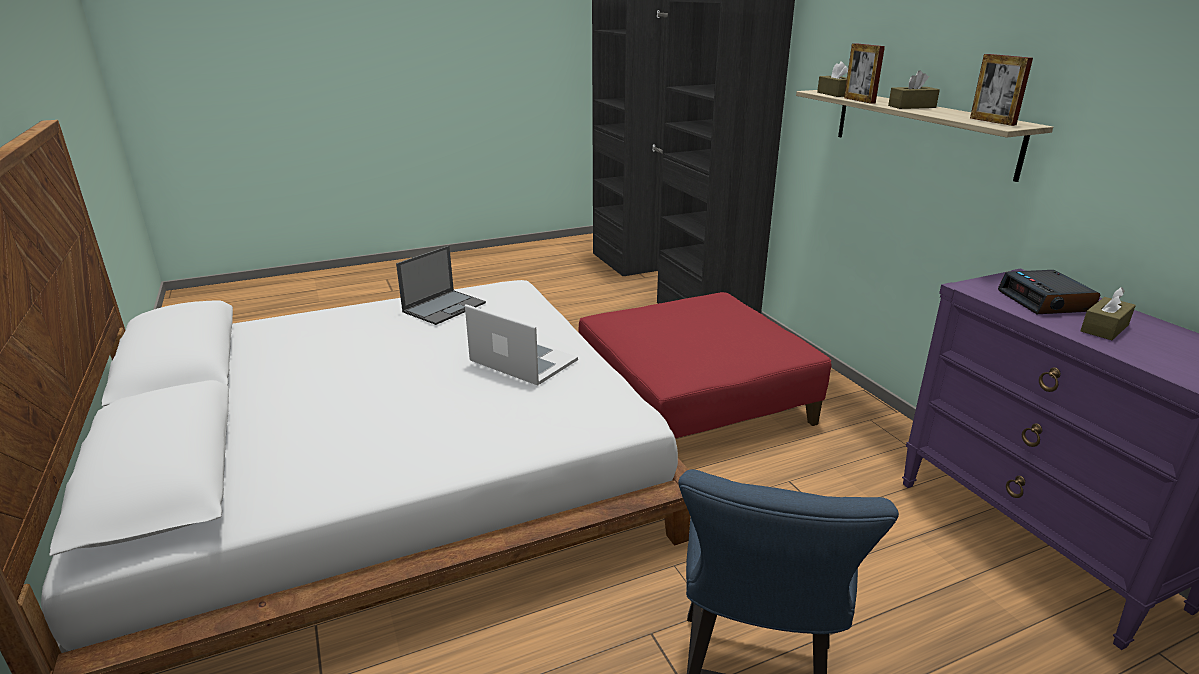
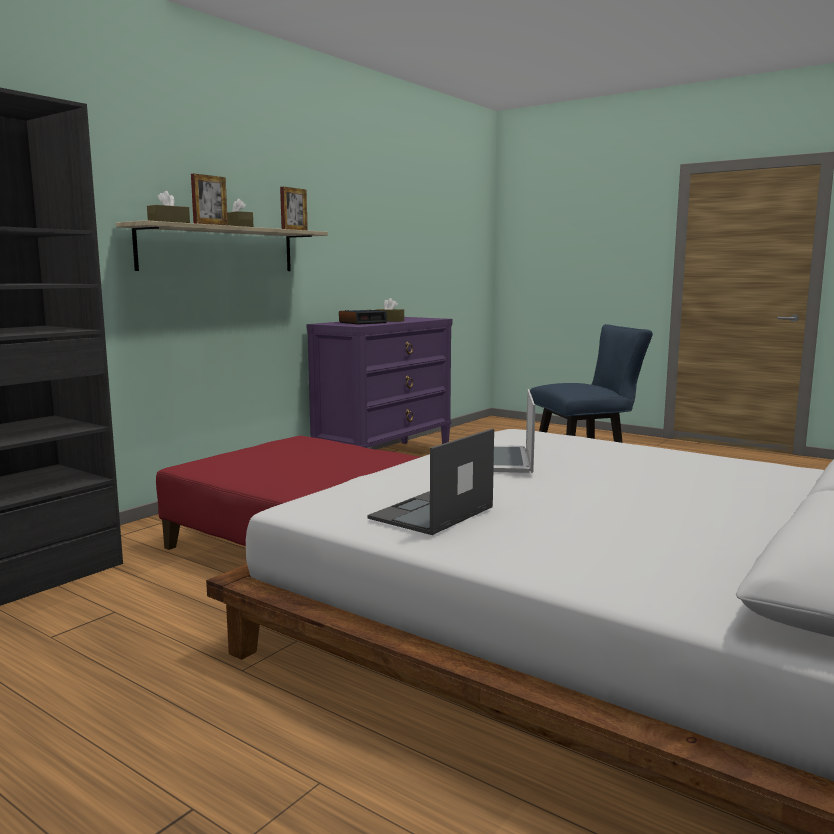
camera: 120 degrees left, 15 degrees down
laptop [396,246,486,325] -> laptop turned 60 degrees counterclockwise [368,429,494,535]

